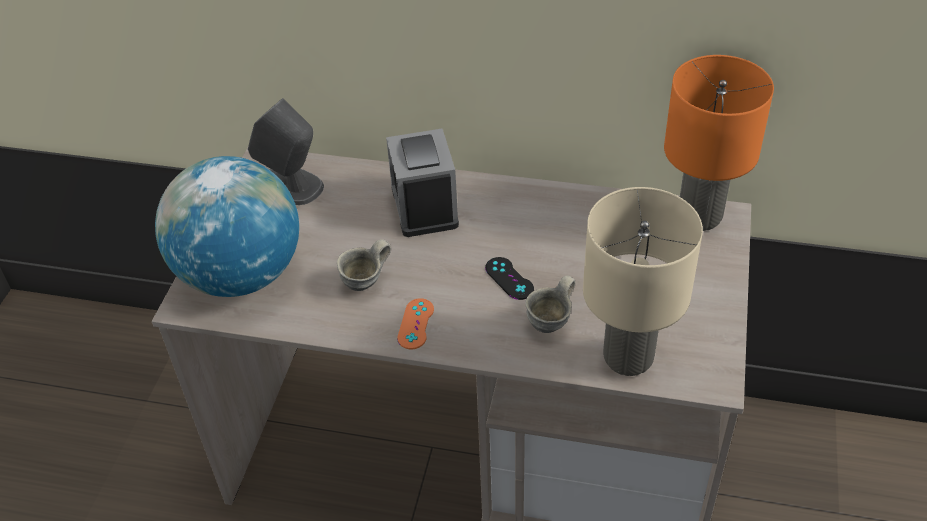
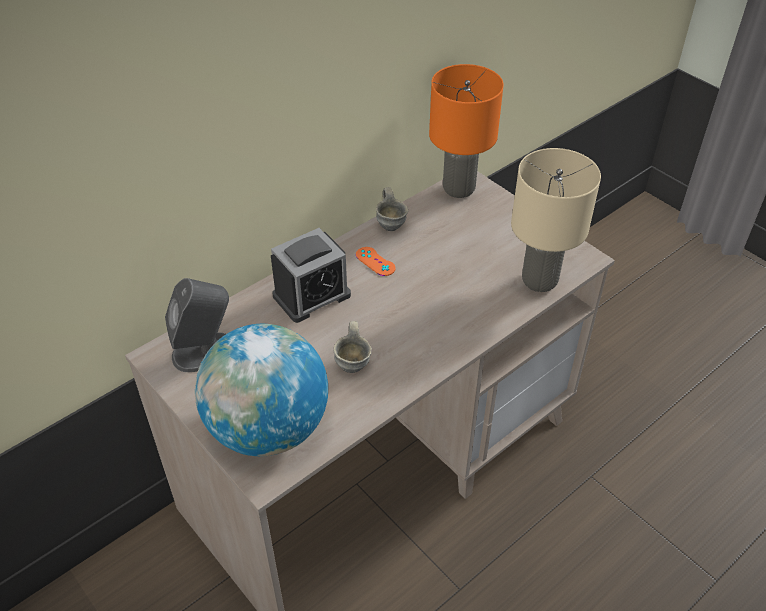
camera: 55 degrees left, 0 degrees up
alarm clock [386,129,459,237] -> alarm clock turned 60 degrees counterclockwise [271,228,351,323]
orange game controller [397,298,434,349] -> orange game controller moved to [356,247,396,276]
black game controller [485,257,534,300] -> none
grey mug [525,275,575,333] -> grey mug moved to [376,187,408,231]

